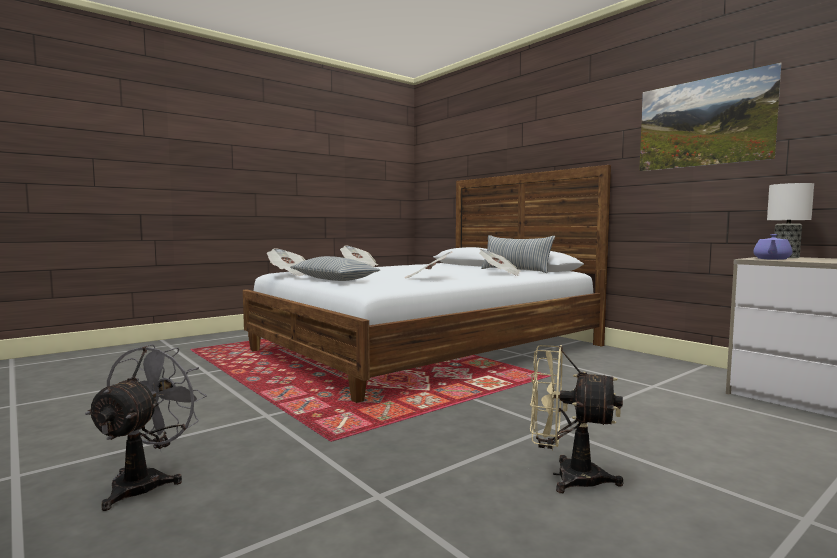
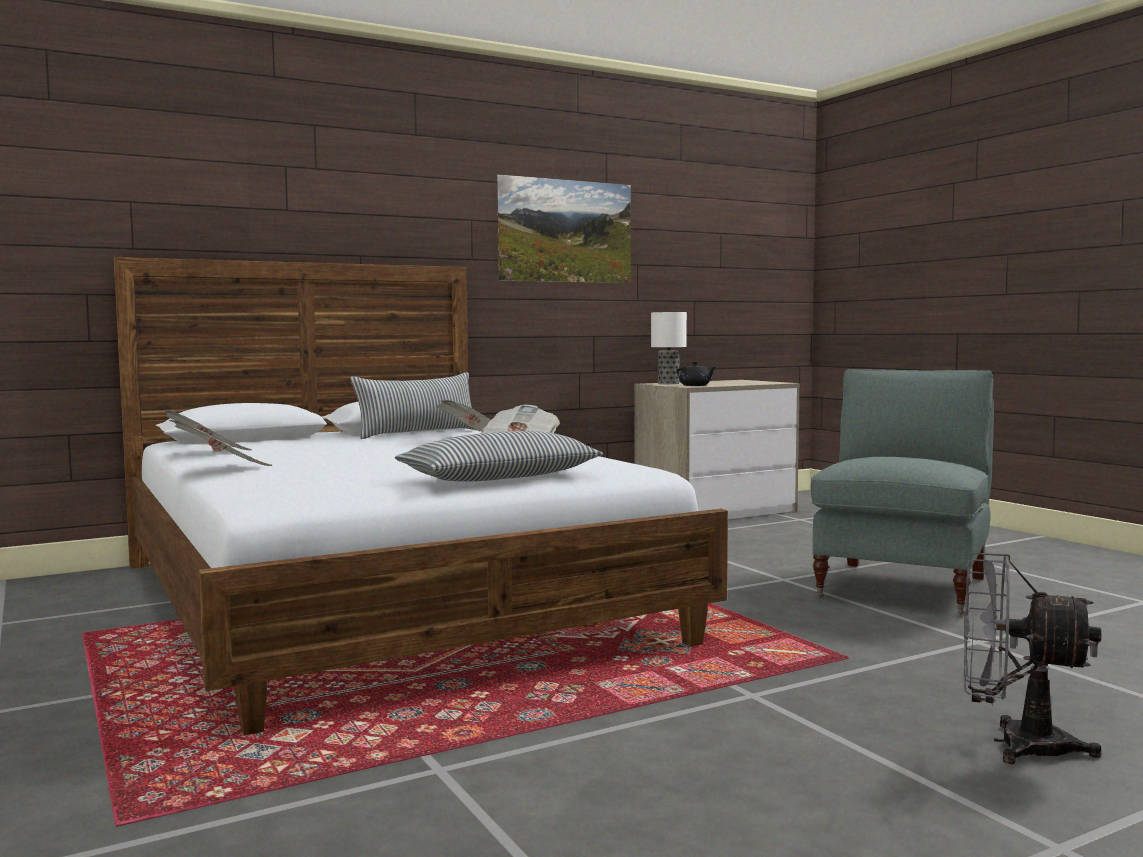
camera: 80 degrees left, 0 degrees up
newspaper [267,248,305,276] -> newspaper moved to [162,410,252,450]
beige fan [530,345,623,493] -> grey armchair [811,369,994,615]
purple teapot [753,234,792,260] -> black teapot [676,361,716,386]

